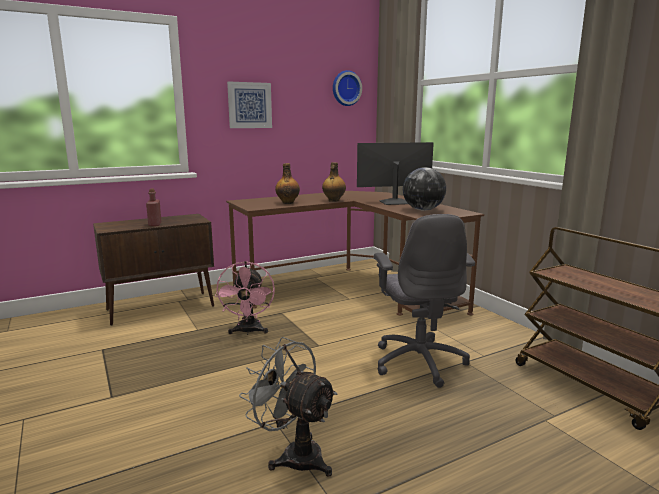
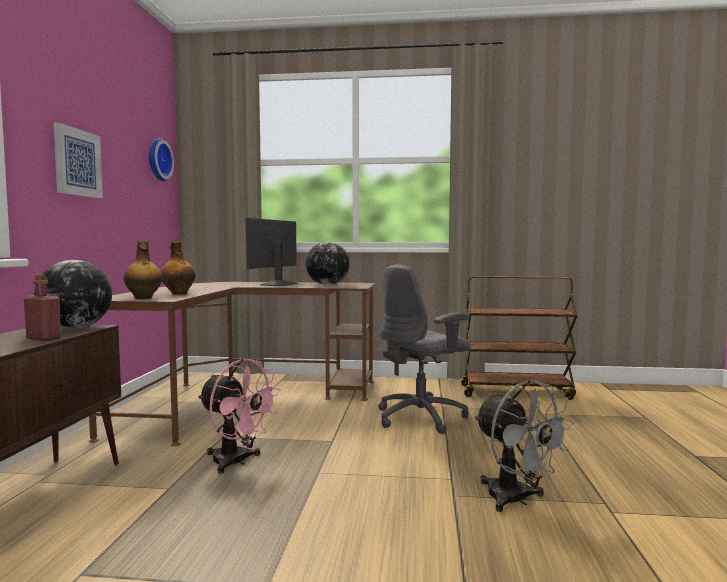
camera: 55 degrees left, 10 degrees down
grey fan [239,337,338,477] -> grey fan turned 105 degrees counterclockwise [474,380,574,512]
bottle [322,162,346,202] -> bottle moved to [124,241,162,299]
grey office chair [374,214,475,388] -> grey office chair turned 120 degrees clockwise [378,265,471,434]
none -> globe [34,260,112,328]

